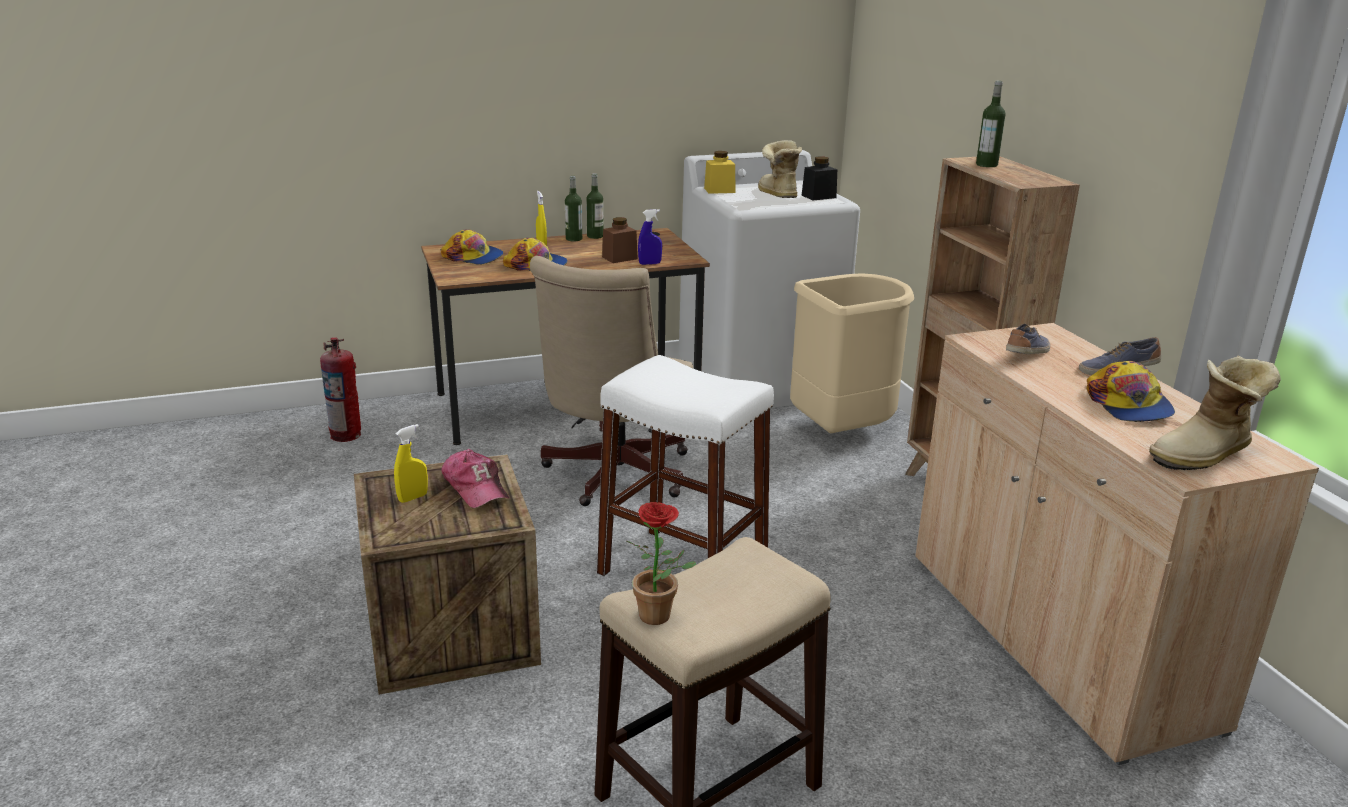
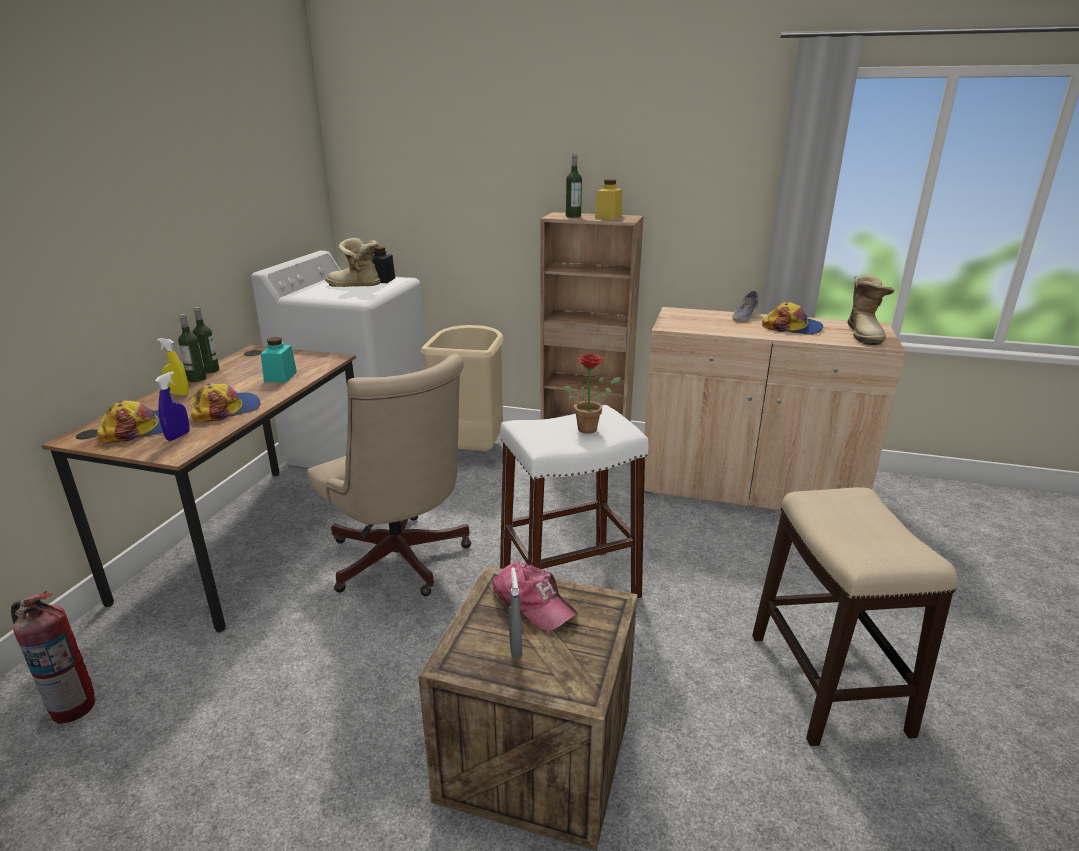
camera: 55 degrees left, 0 degrees up
yellow spray bottle [394,424,428,503] -> grey spray bottle [509,567,522,659]
cap [442,449,509,508] -> cap turned 45 degrees clockwise [493,561,578,631]
brown jar [602,217,638,263] -> turquoise jar [260,337,297,383]
potted plant [626,502,696,625] -> potted plant moved to [564,354,621,433]
blue spray bottle [638,209,662,265] -> blue spray bottle moved to [155,371,190,441]
yellow jar [704,151,735,194] -> yellow jar moved to [595,179,622,219]
shoe [1006,324,1050,354] -> none

